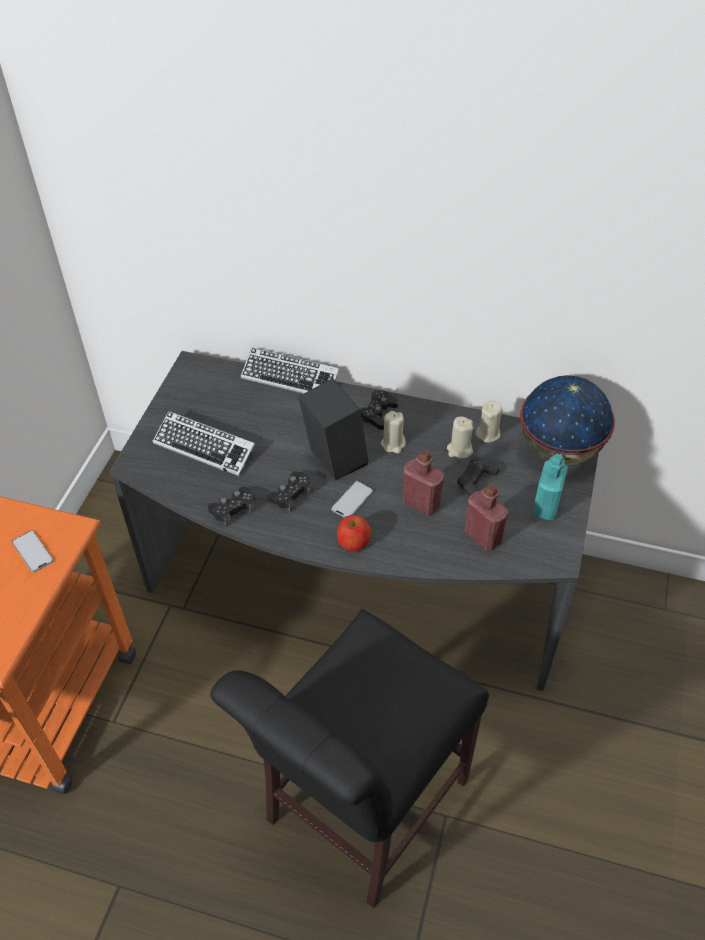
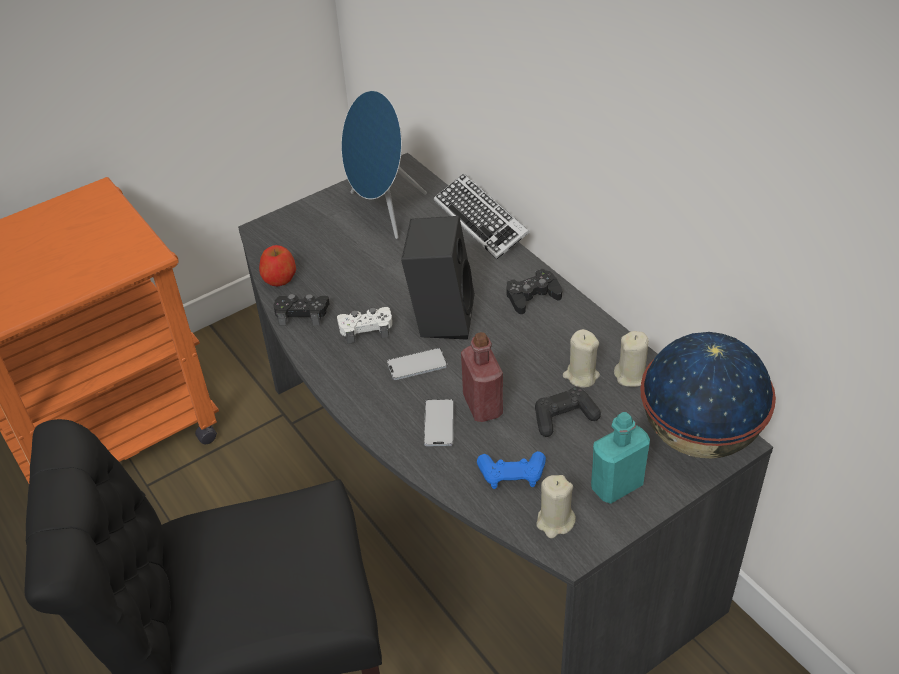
camera: 40 degrees right, 5 degrees down
phone [12,530,54,573] -> phone moved to [424,399,454,446]
keyboard [153,411,255,476] -> none
black game controller [266,471,313,512] -> white game controller [337,307,392,344]
apple [337,515,371,552] -> apple moved to [259,245,296,286]
beige candle [381,411,406,454] -> beige candle moved to [536,475,576,538]
red bottle [465,484,509,551] -> blue game controller [477,451,546,489]
none -> blue speaker [341,90,427,239]

